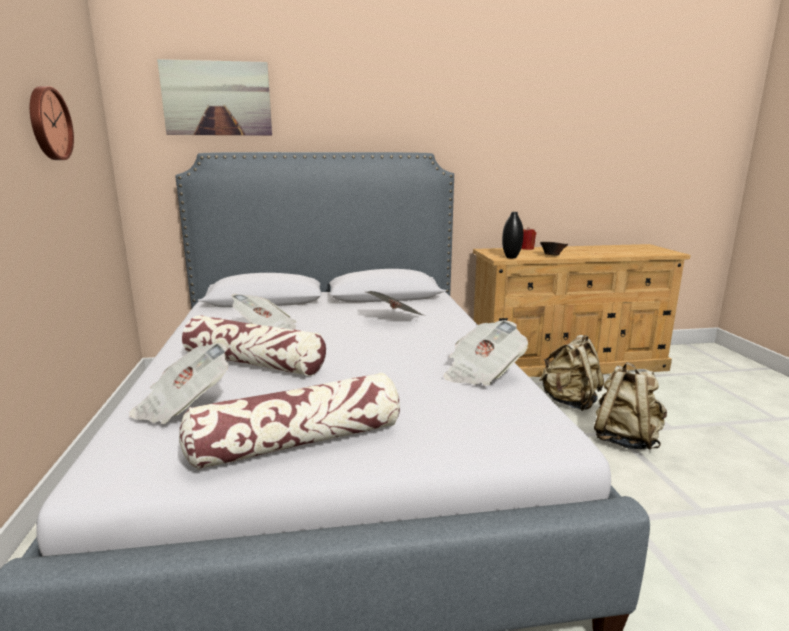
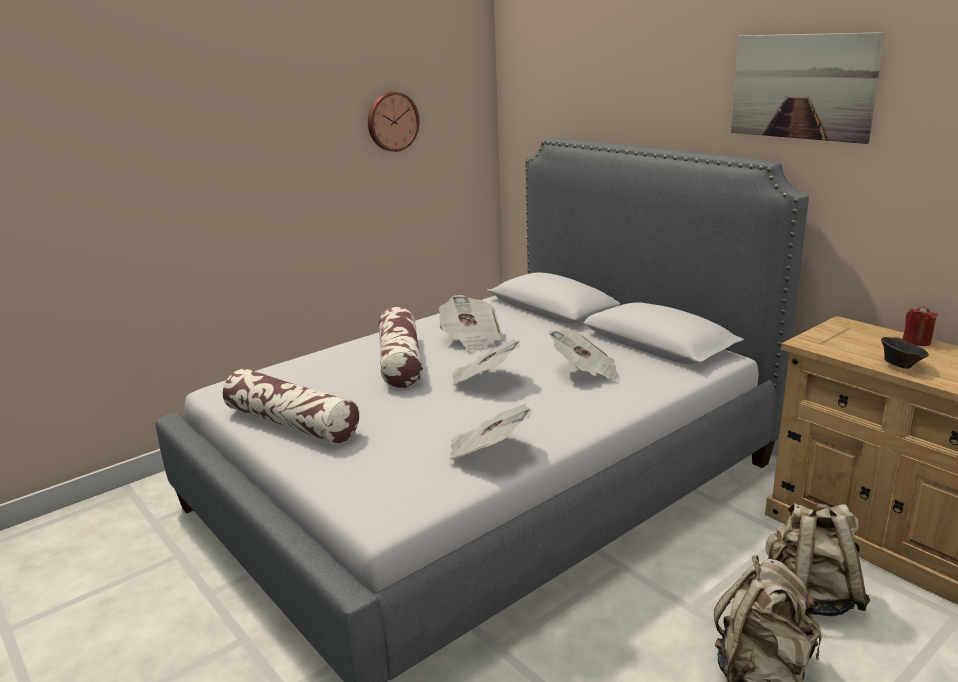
camera: 60 degrees right, 5 degrees up
newspaper [129,343,229,424] -> newspaper moved to [452,339,521,385]
picture [157,59,272,136] -> picture moved to [731,32,885,144]
black vase [502,212,524,258] -> none

